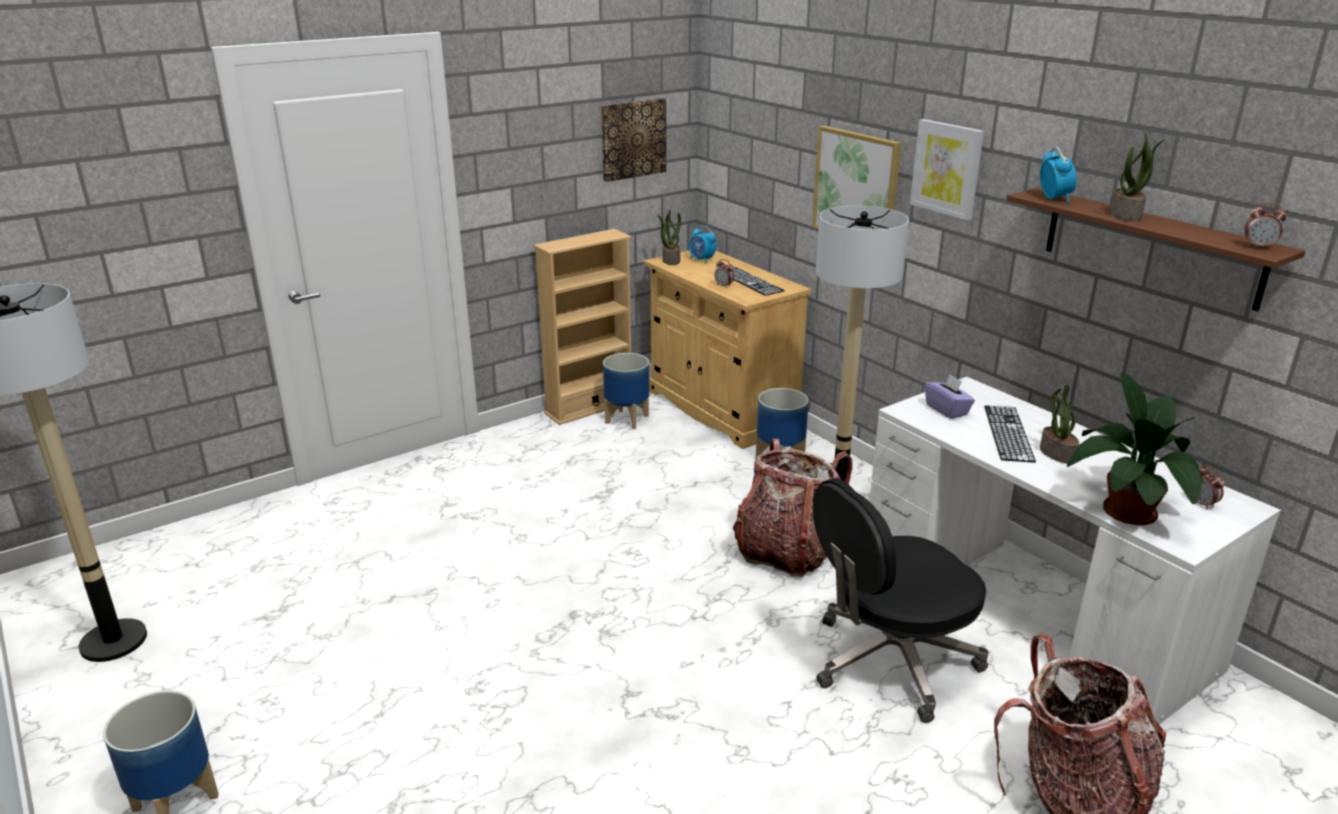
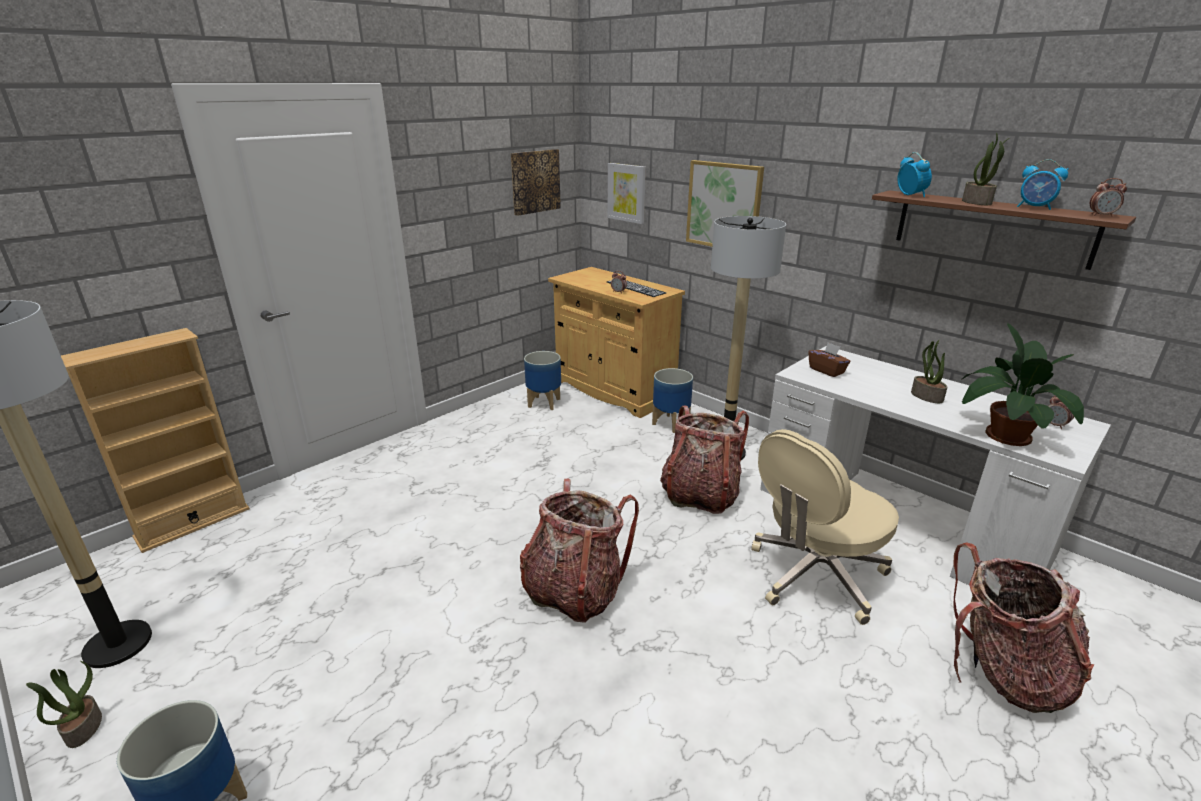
camera: 10 degrees left, 0 degrees up
beige bookcase [534,229,632,425] -> beige bookcase moved to [61,328,250,553]
potted plant [657,209,681,265] -> potted plant moved to [26,661,102,748]
alarm clock [689,225,716,263] -> alarm clock moved to [1017,159,1068,210]
black office chair [813,478,989,723] -> beige office chair [752,429,899,625]
picture [910,119,984,221] -> picture moved to [608,163,646,224]
purple tissue box [925,374,975,419] -> brown tissue box [808,342,851,377]
keyboard [984,405,1036,463] -> none
none -> backpack [520,479,639,623]

